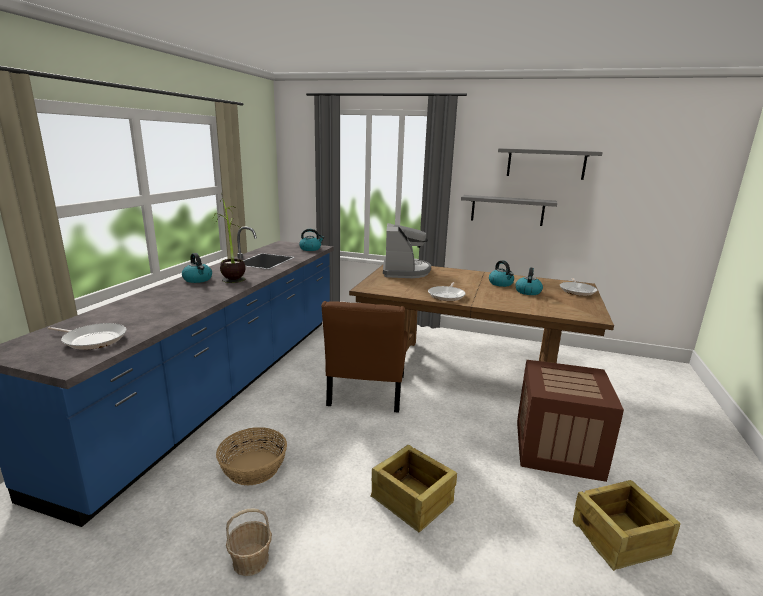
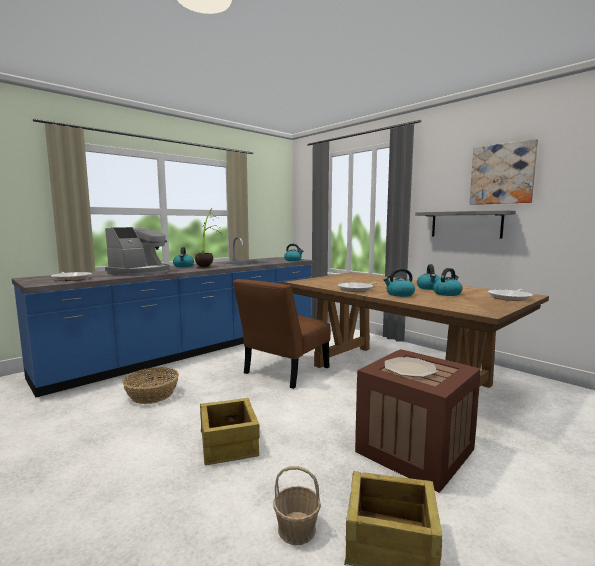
camera: 30 degrees right, 10 degrees down
basket [226,509,272,576] -> basket moved to [273,466,321,545]
coffee machine [383,223,431,278] -> coffee machine moved to [105,227,170,276]
grey shelf [498,148,603,180] -> picture [469,139,538,205]
none -> kettle [383,268,415,297]
none -> plate [385,357,437,377]

